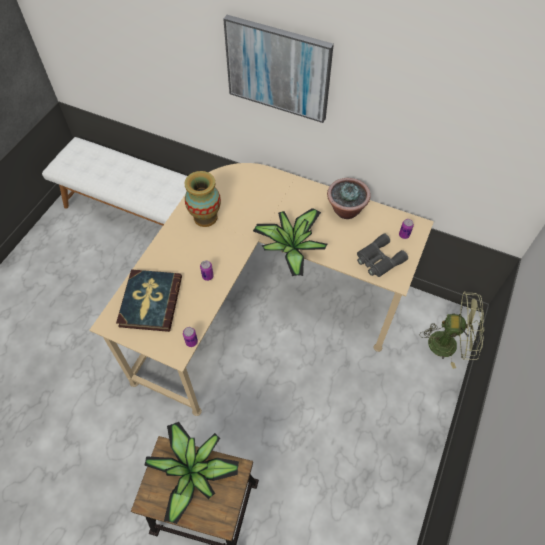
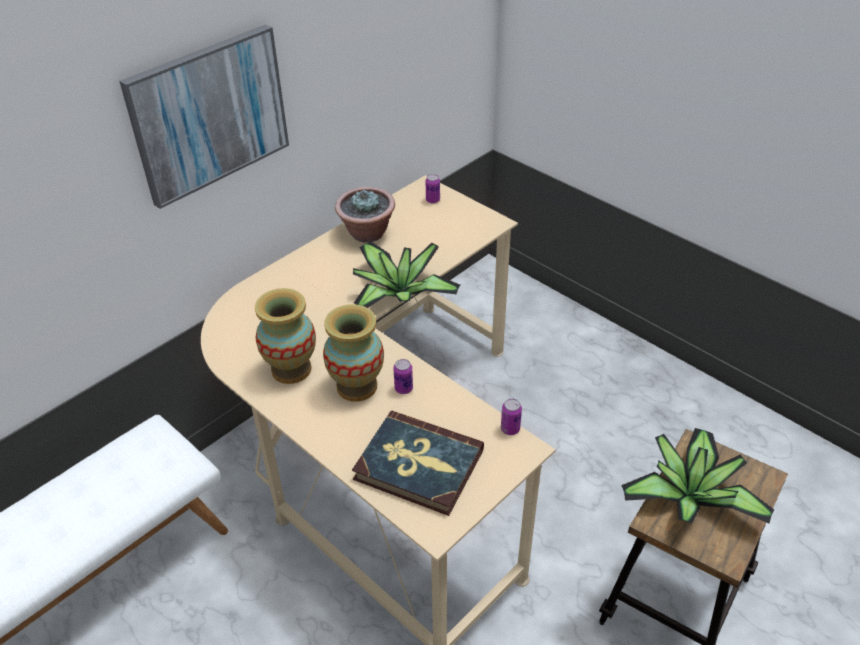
camera: 70 degrees left, 15 degrees down
grey binoculars [357,233,408,277] -> none
green fan [420,292,484,369] -> none
none -> vase [323,304,384,402]

